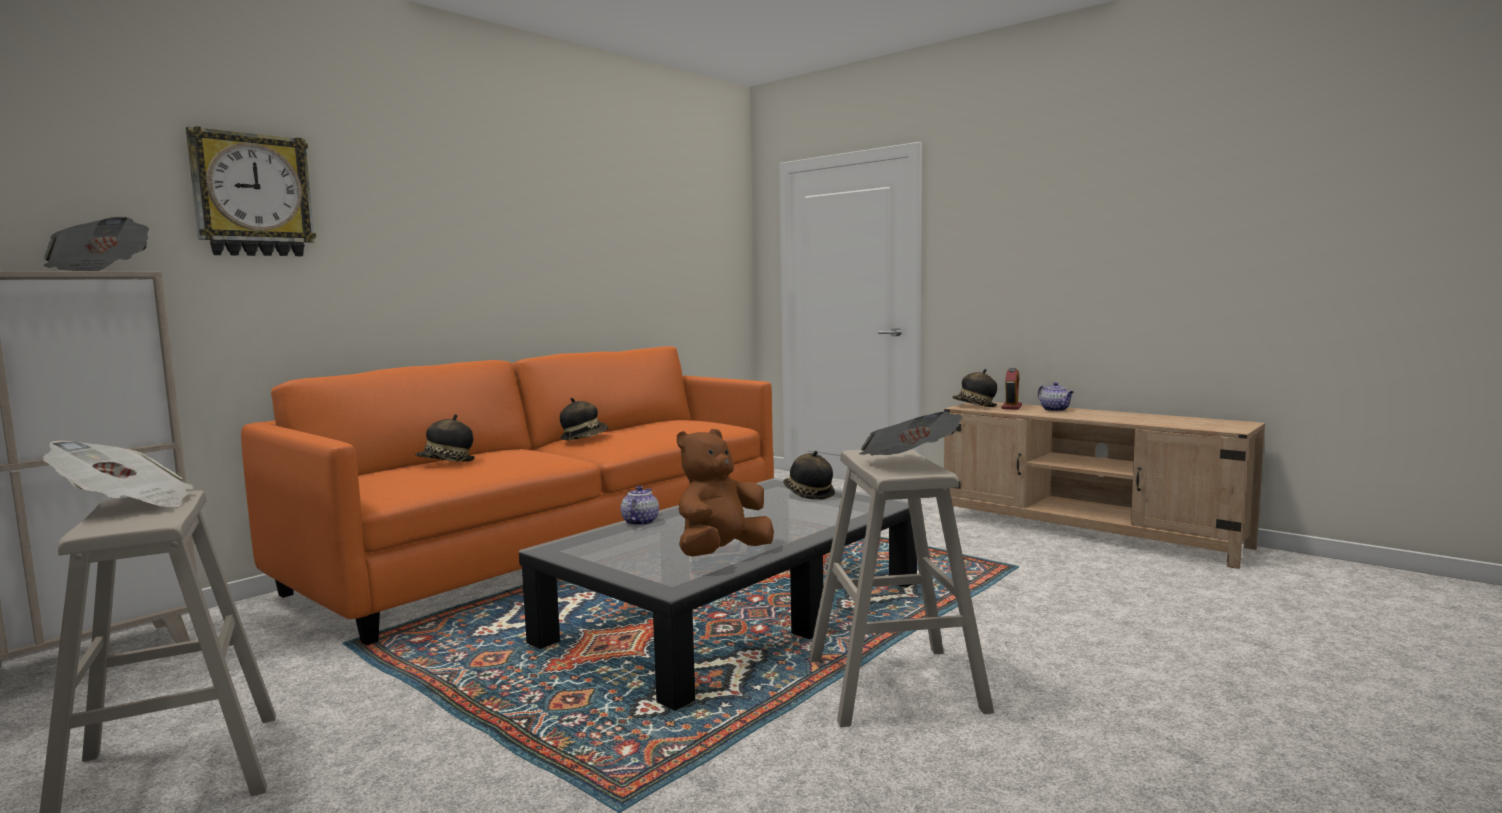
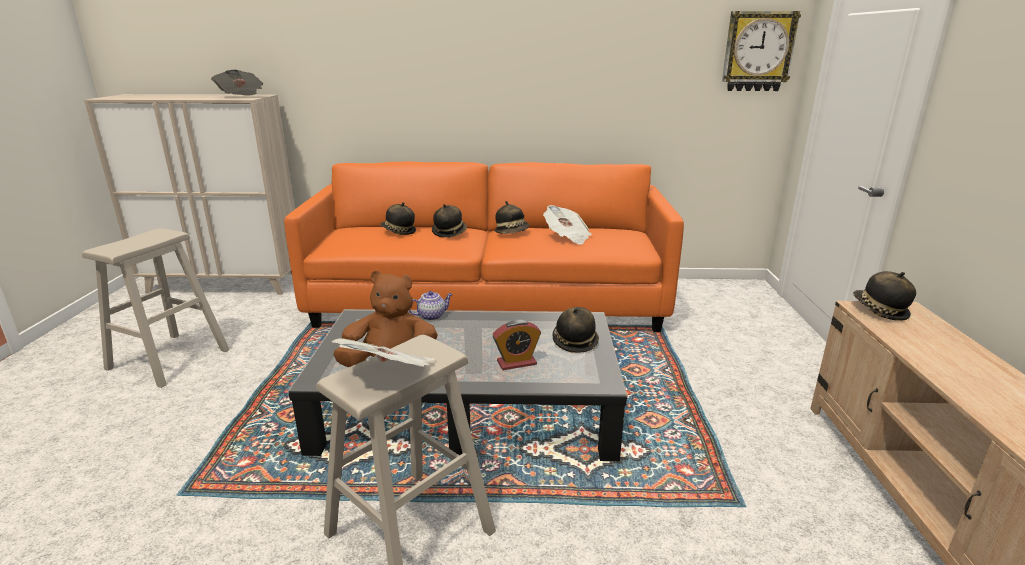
camera: 50 degrees right, 15 degrees up
newspaper [43,441,193,507] -> newspaper moved to [543,205,592,245]
wall clock [186,126,316,256] -> wall clock moved to [722,11,801,91]
alarm clock [1002,368,1022,410] -> alarm clock moved to [493,320,541,370]
teapot [1038,382,1074,411] -> none
none -> hat [432,204,467,238]

